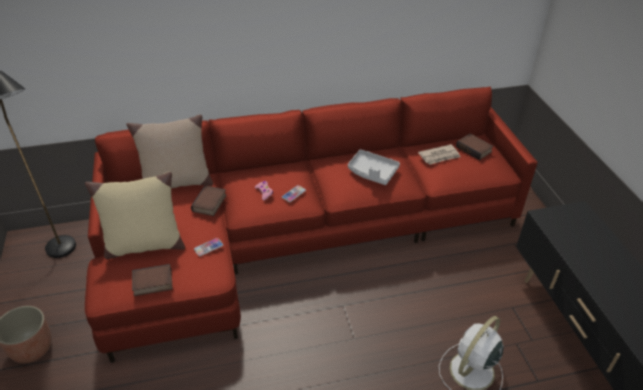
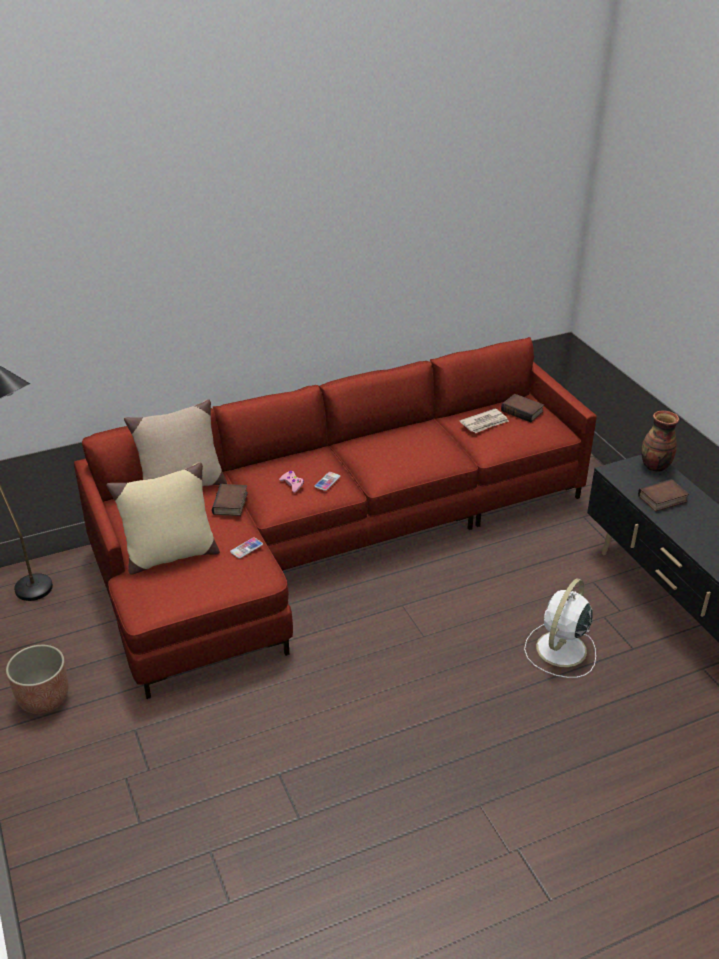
camera: 10 degrees left, 5 degrees down
book [132,264,173,296] -> book moved to [638,479,689,512]
grey tray [348,149,400,185] -> none
none -> vase [641,410,679,472]

